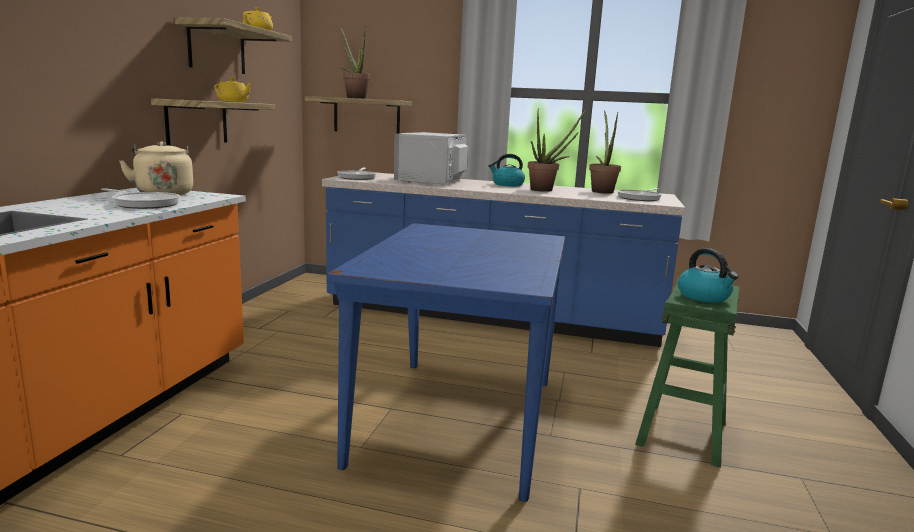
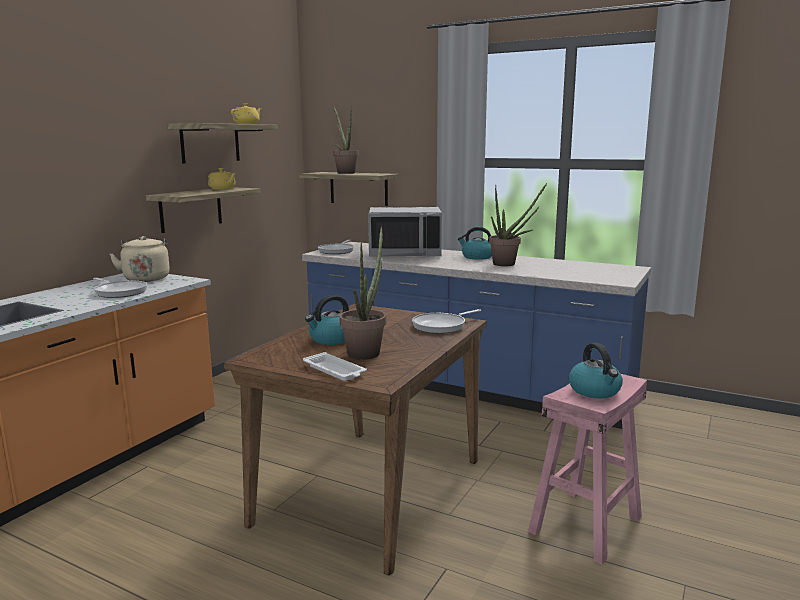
camera: 15 degrees right, 0 degrees up
blue dining table [327,223,565,502] -> brown dining table [224,304,487,575]
grey microwave [394,132,468,185] -> grey microwave turned 120 degrees counterclockwise [368,207,442,257]
potted plant [589,110,621,194] -> potted plant moved to [339,227,386,360]
frying pan [617,188,662,201] -> frying pan moved to [412,309,481,334]
green stool [635,277,740,468] -> pink stool [528,374,647,564]
none -> white tray [303,352,367,381]
none -> kettle [305,295,349,345]

